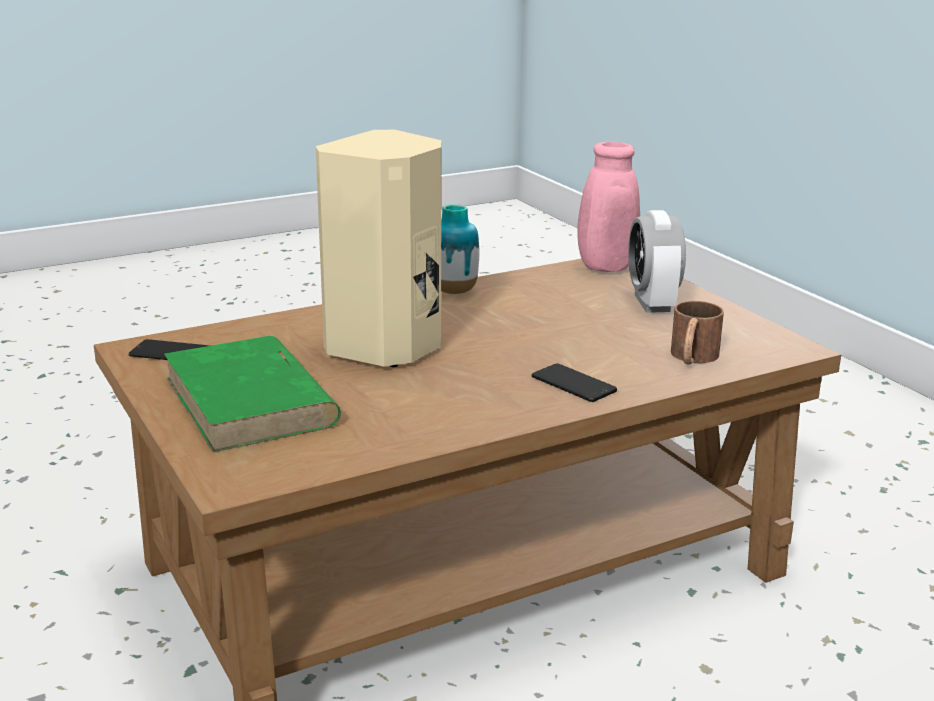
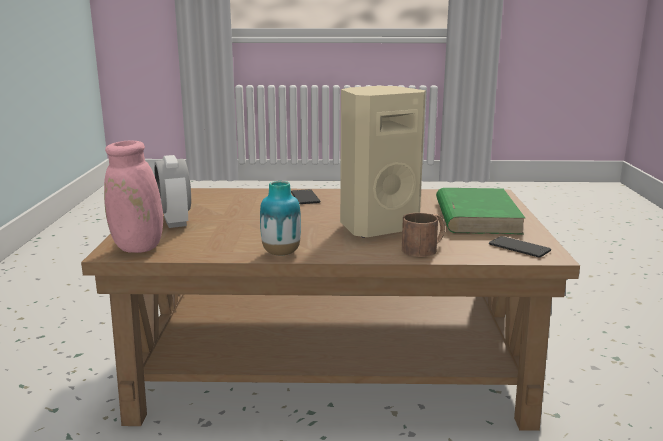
camera: 150 degrees left, 5 degrees down
alarm clock [628,210,686,313] -> alarm clock turned 135 degrees clockwise [154,155,191,228]
brown mug [671,301,724,365] -> brown mug moved to [402,213,445,257]

